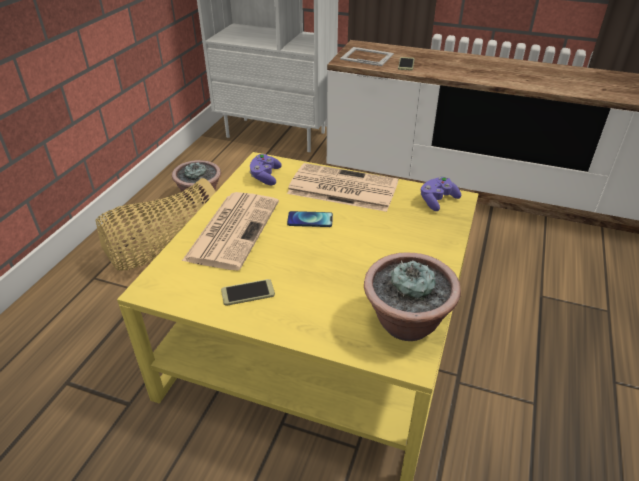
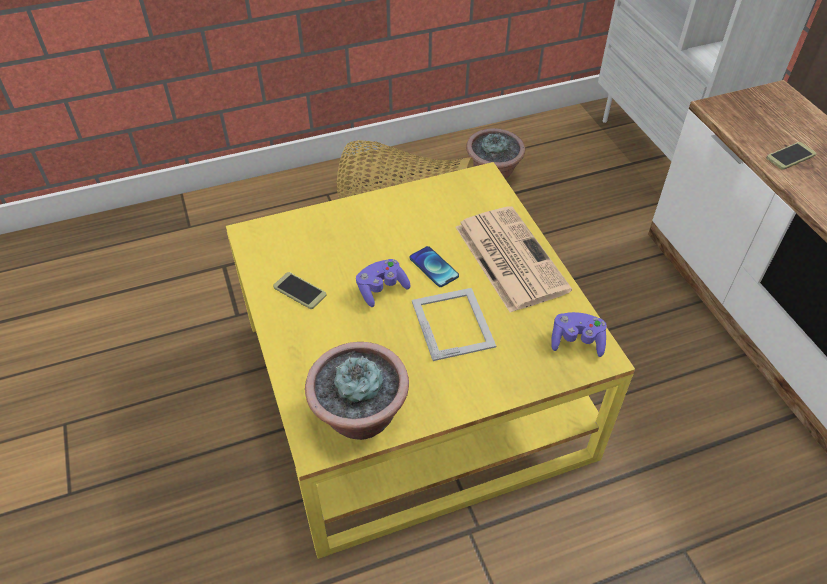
camera: 50 degrees right, 10 degrees up
newspaper [182,192,279,270] -> none
purple game controller [250,154,282,185] -> purple game controller moved to [356,259,411,307]
picture frame [340,47,394,66] -> picture frame moved to [412,288,496,361]

